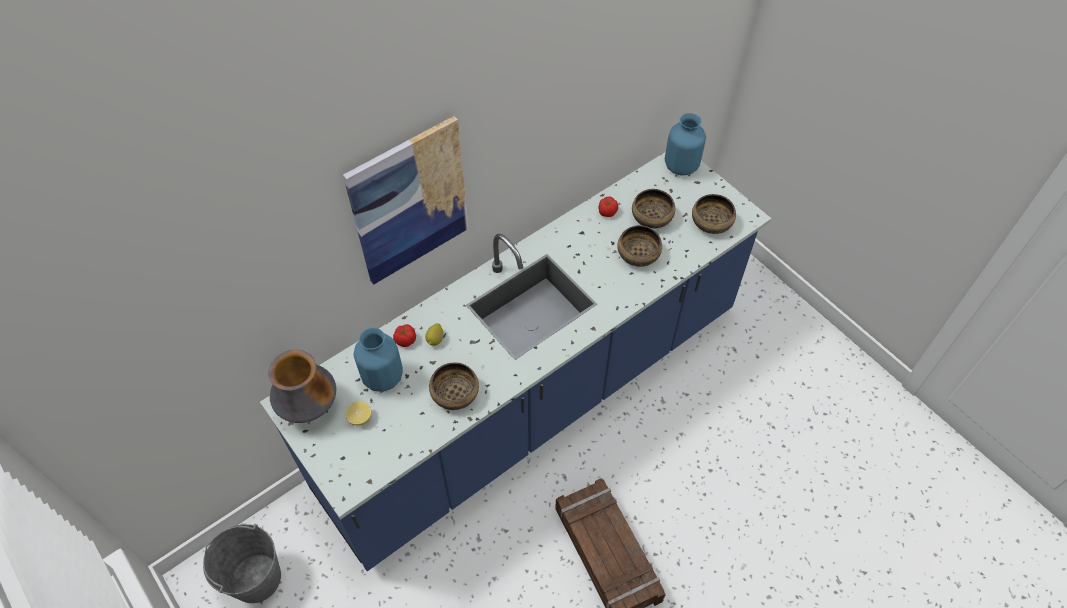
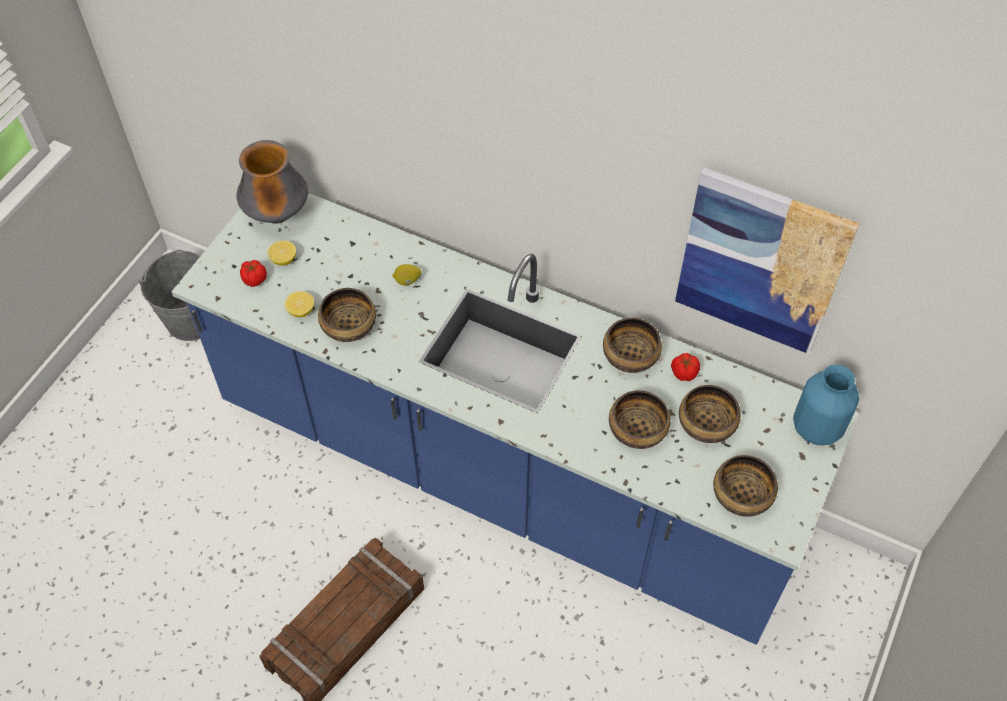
camera: 65 degrees right, 0 degrees up
picture [343,116,468,284] -> picture moved to [675,167,860,354]
blue vase [354,328,403,392] -> none
tomato [393,324,416,347] -> tomato moved to [240,260,267,287]
none -> lemon [285,291,314,317]
none -> bowl [603,318,662,373]

